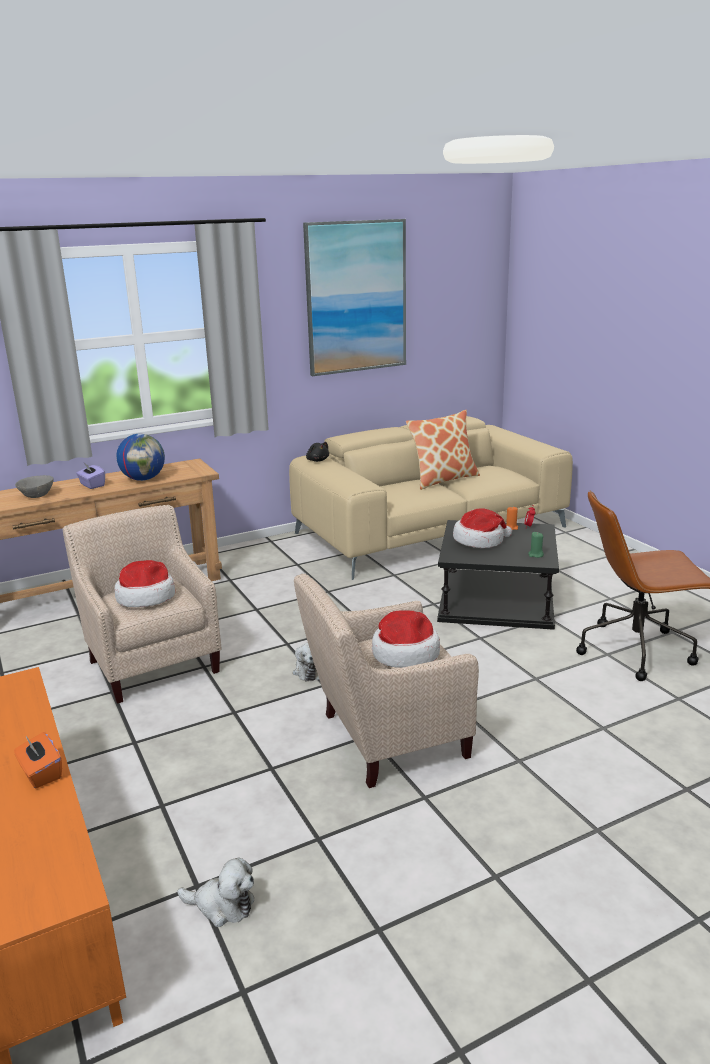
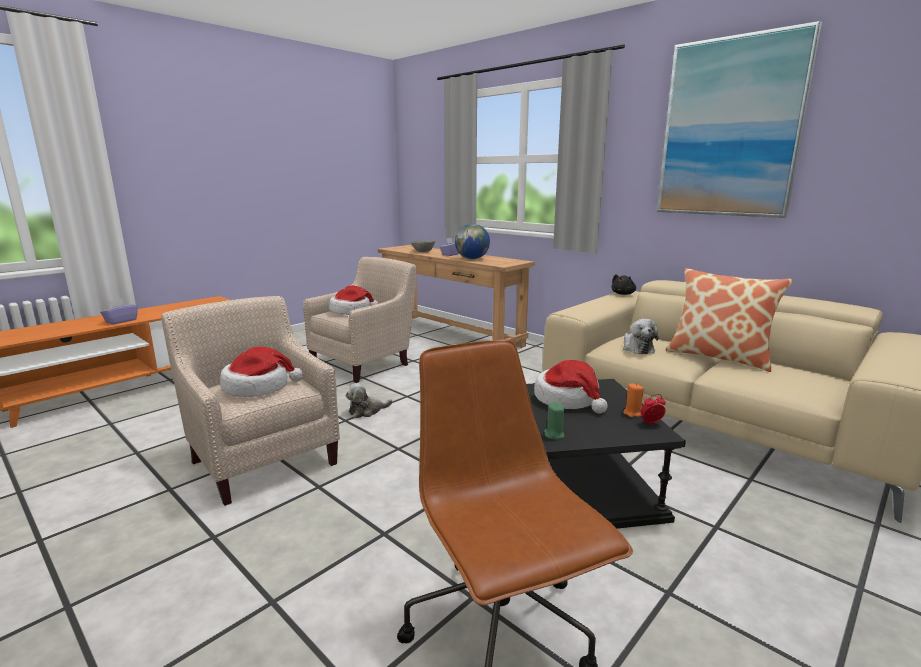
camera: 70 degrees right, 5 degrees down
orange tissue box [14,732,62,788] -> purple tissue box [100,298,138,325]
plush toy [177,857,254,927] -> plush toy moved to [623,318,658,354]

